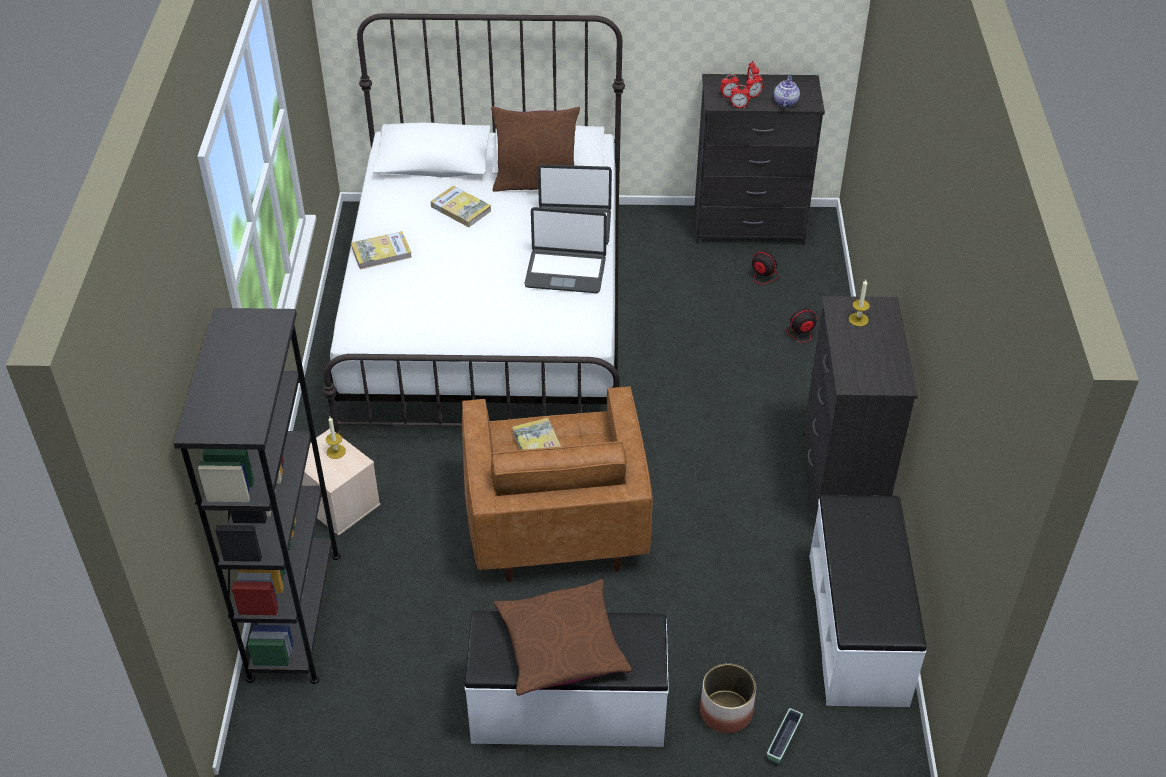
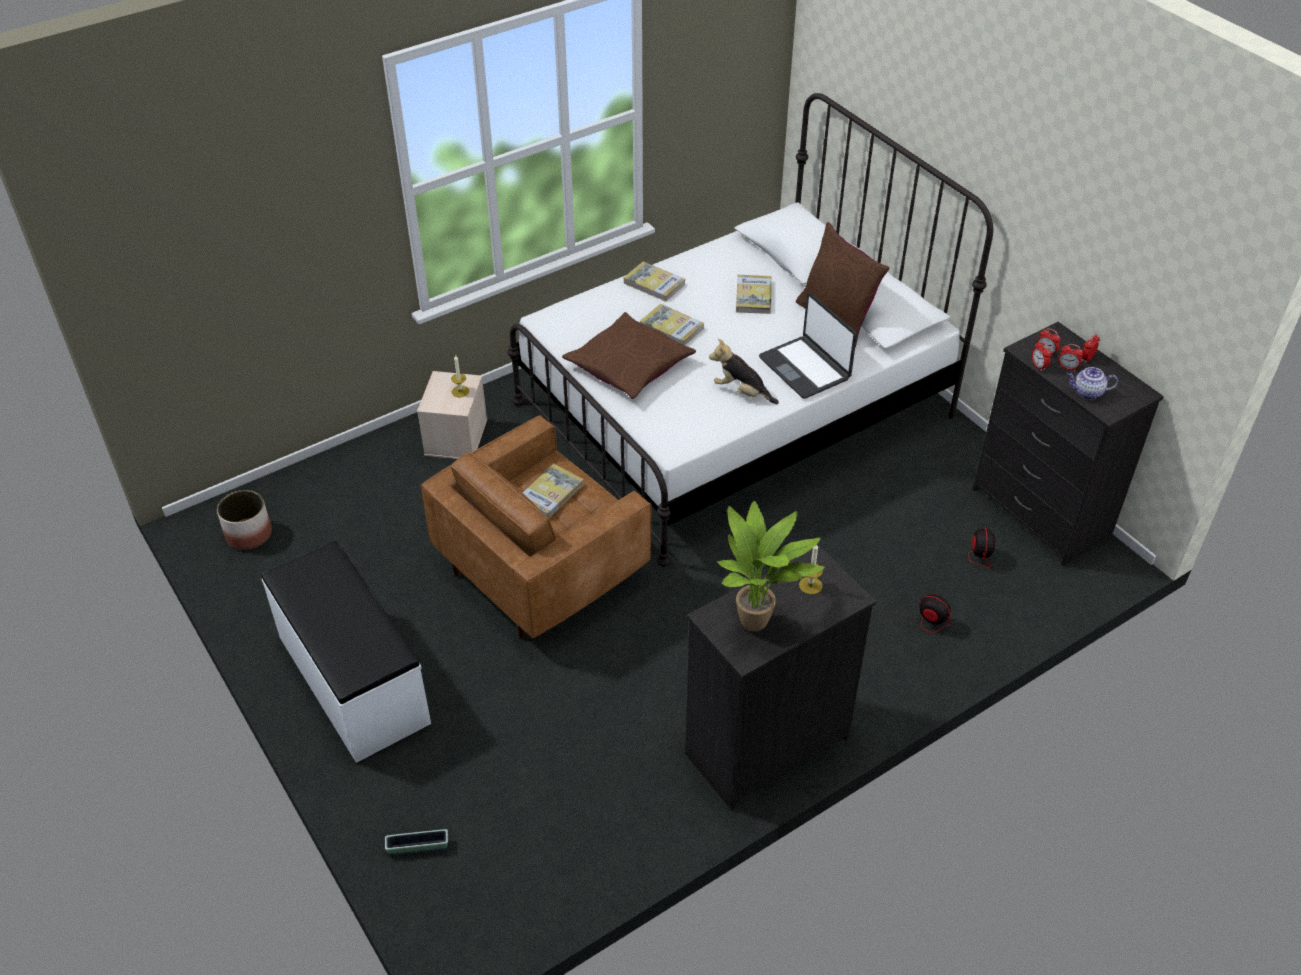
camera: 55 degrees right, 0 degrees up
black bookcase [174,308,341,684] -> none
brown pillow [494,579,632,696] -> brown pillow moved to [562,312,696,399]
laptop [524,207,607,293] -> plush toy [709,339,779,404]
planter [700,663,756,733] -> planter moved to [217,490,272,550]
teapot [774,75,800,107] -> teapot turned 150 degrees counterclockwise [1066,367,1118,400]
white bench [809,495,926,707] -> none
none -> book [640,304,704,345]
none -> potted plant [717,501,824,631]

